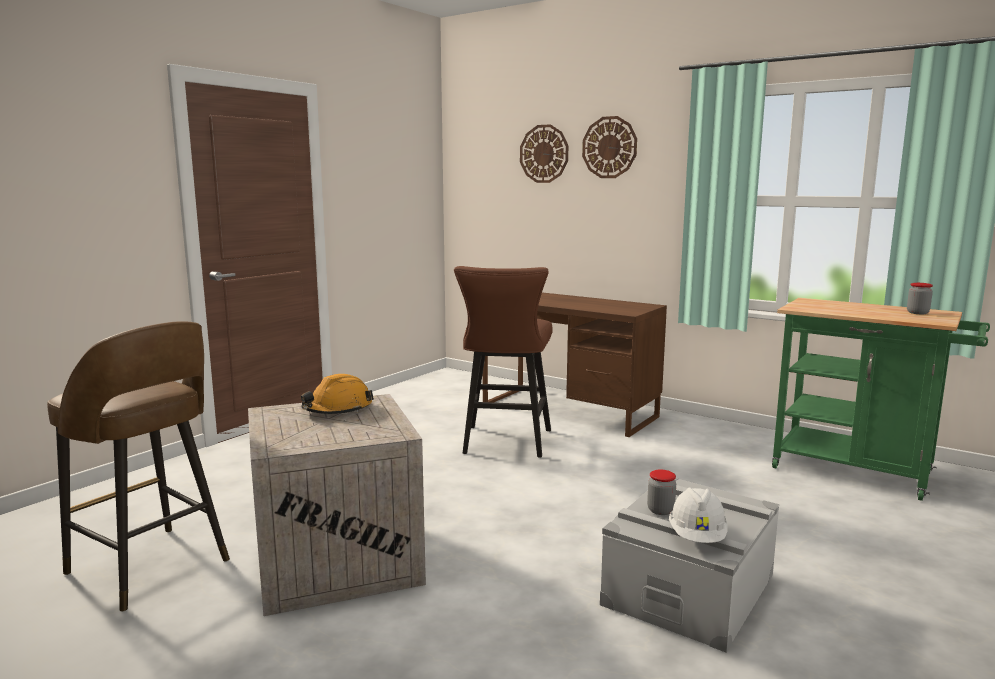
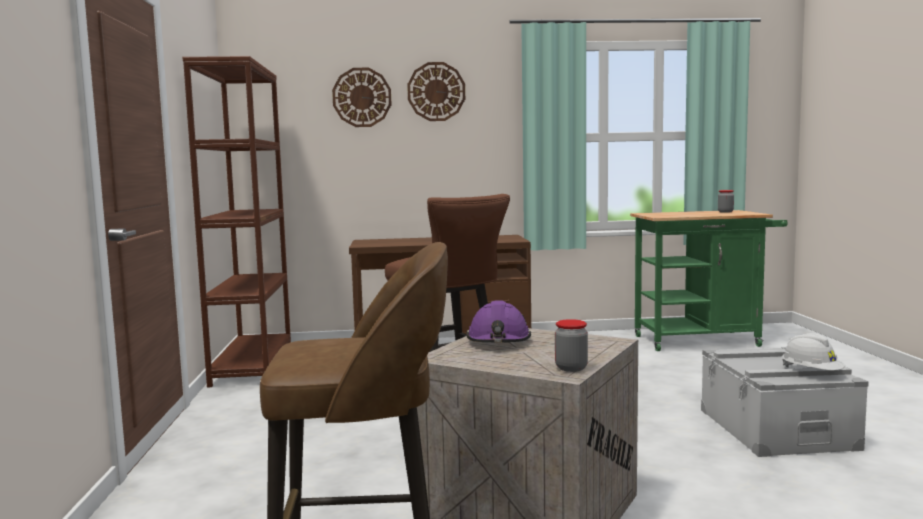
camera: 40 degrees left, 5 degrees down
orange hard hat [301,374,374,414] -> purple hard hat [466,300,531,342]
jar [647,470,676,515] -> jar moved to [555,319,588,372]
none -> brown bookcase [182,56,291,388]

